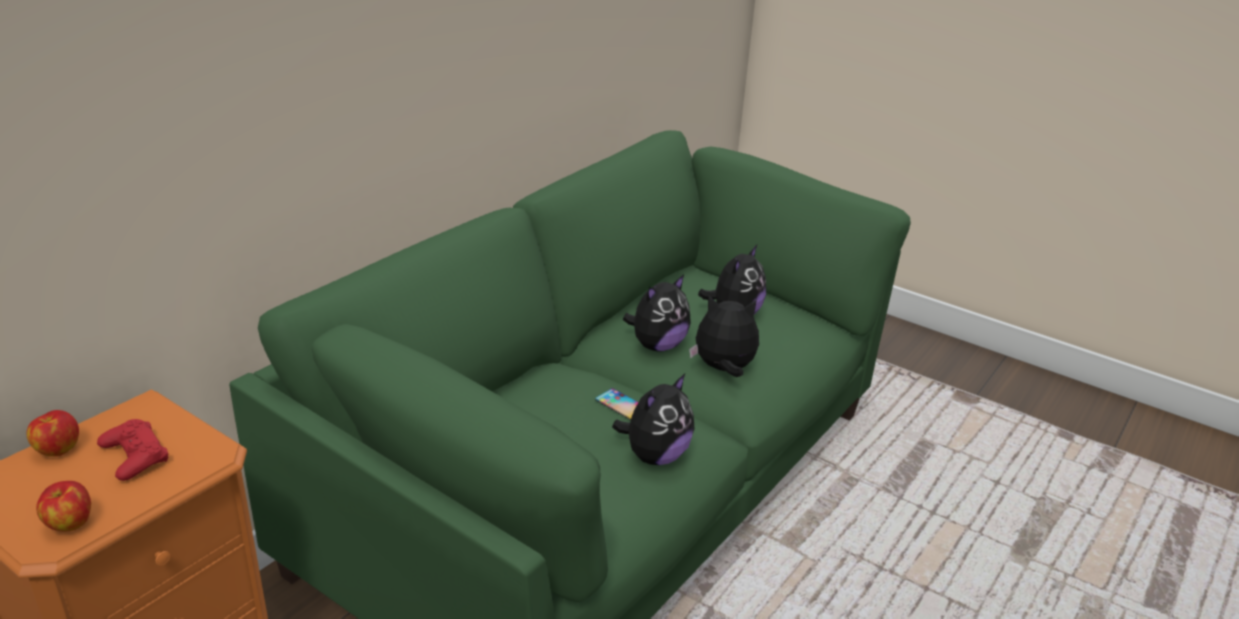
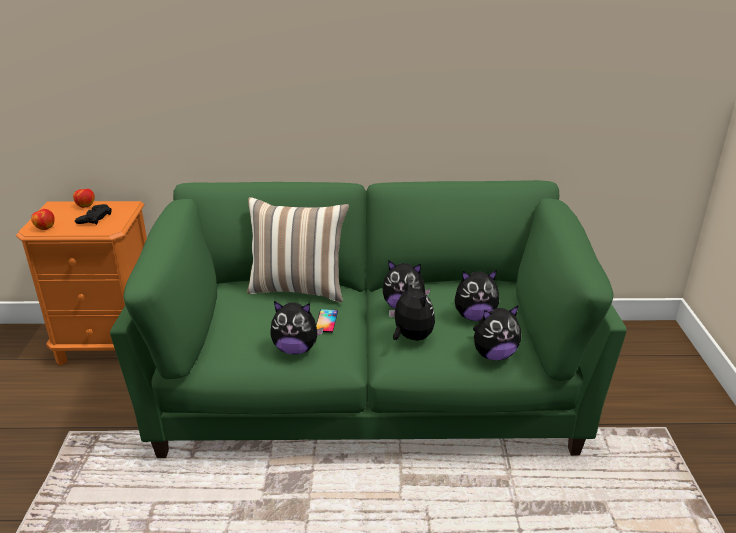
camera: 55 degrees right, 0 degrees up
red game controller [97,419,168,481] -> black game controller [75,204,112,225]
none -> pillow [247,197,349,302]
none -> plush toy [473,305,521,360]

